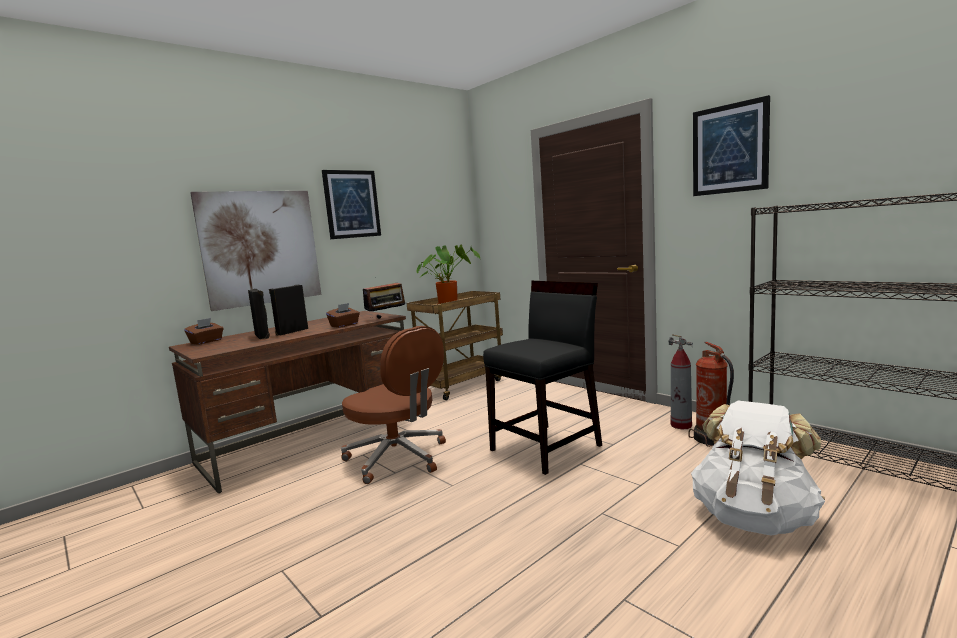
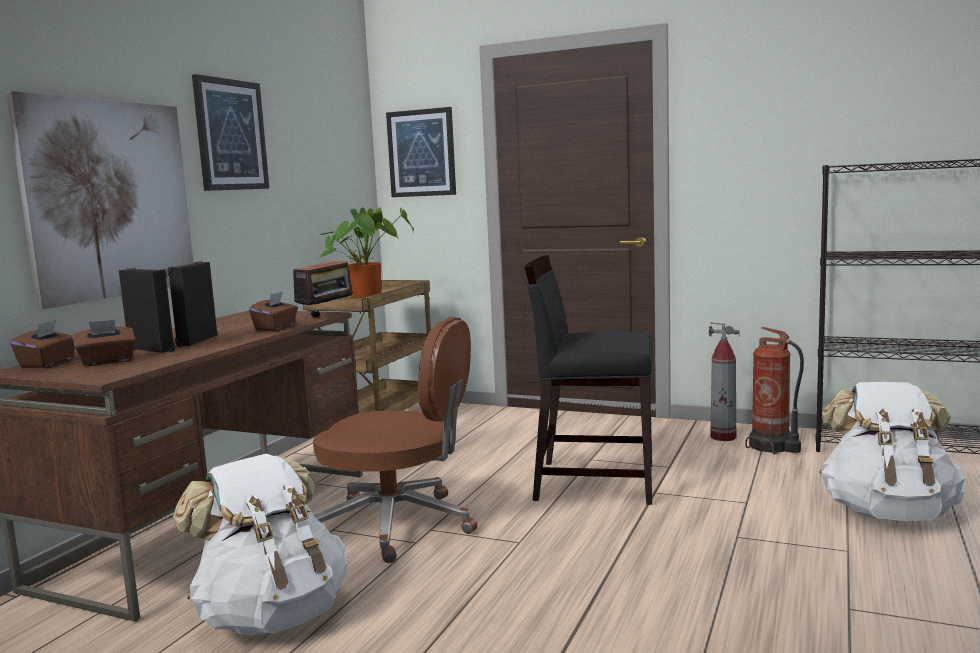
camera: 25 degrees left, 0 degrees up
black chair [483,281,602,475] -> black chair turned 105 degrees counterclockwise [525,255,652,505]
picture [693,95,770,196] -> picture moved to [386,107,456,197]
none -> brown tissue box [73,319,136,366]
none -> white backpack [173,454,348,636]

